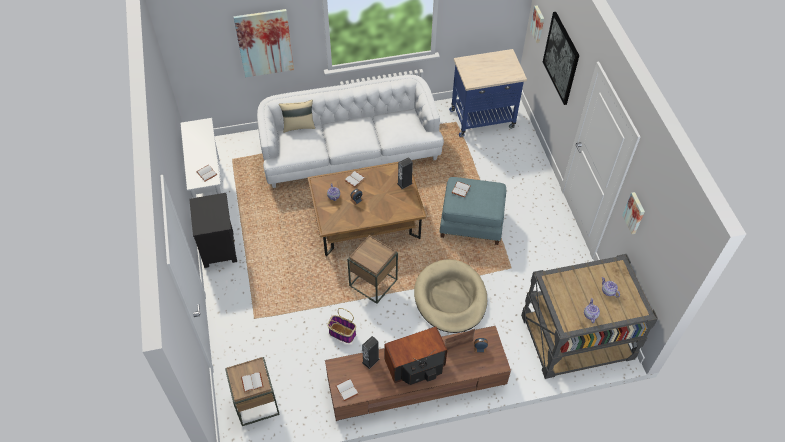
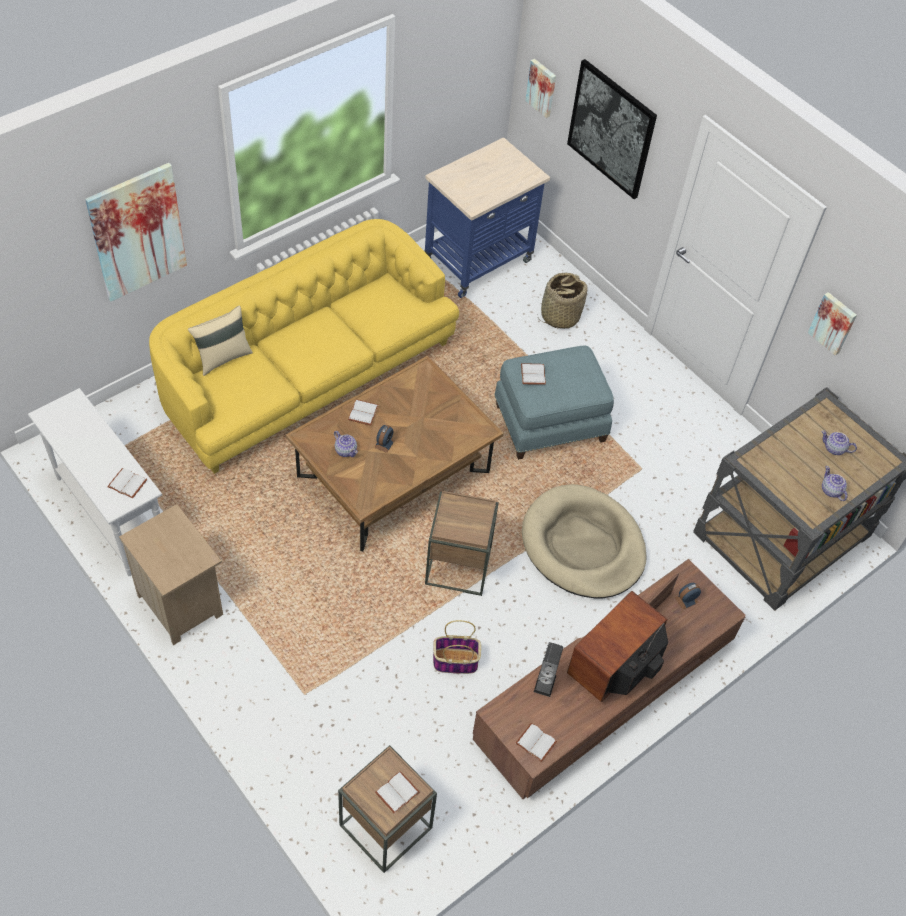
camera: 30 degrees left, 0 degrees up
black nightstand [189,193,237,268] -> beige nightstand [119,504,223,645]
white sofa [257,74,444,188] -> yellow sofa [149,219,459,474]
speaker [397,157,413,189] -> none
none -> basket [538,272,588,329]

